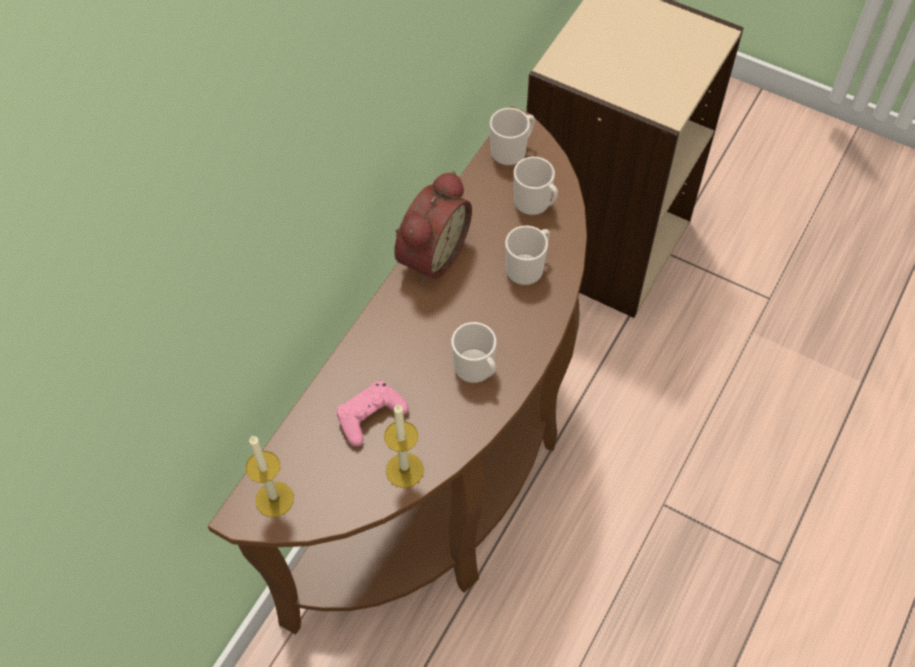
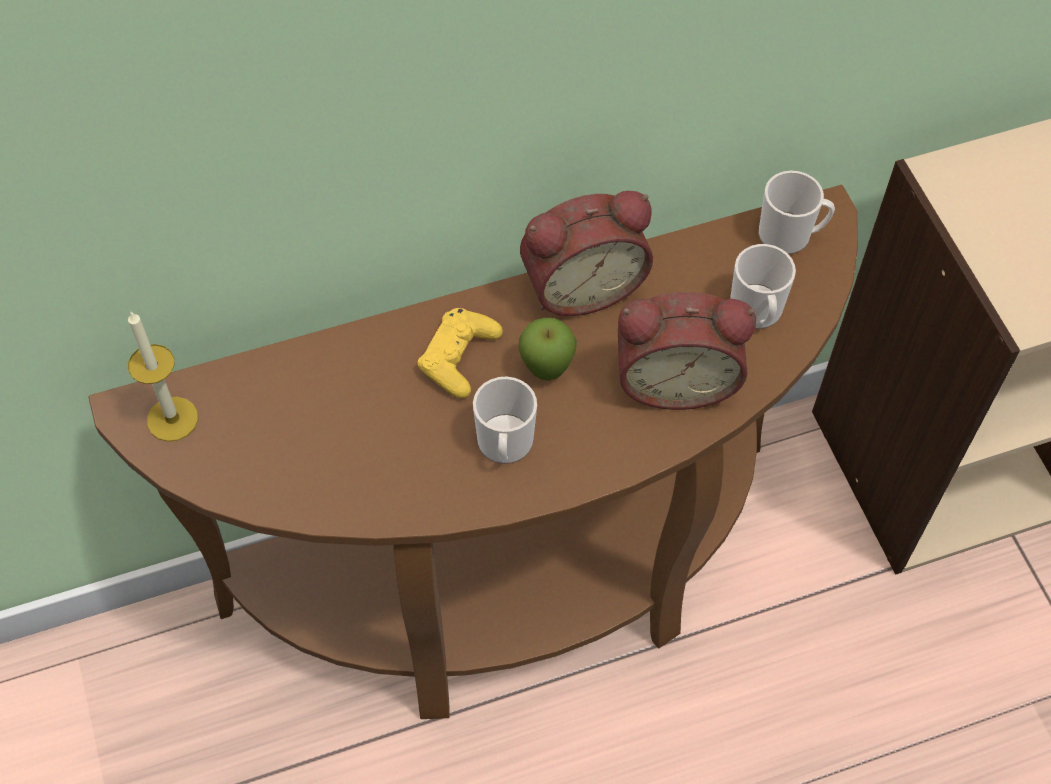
camera: 40 degrees right, 0 degrees up
pink game controller [337,381,409,446] -> none
candle [384,404,424,488] -> none
mug [505,226,550,285] -> alarm clock [618,292,756,410]
none -> yellow game controller [418,308,503,398]
none -> apple [518,318,577,381]

